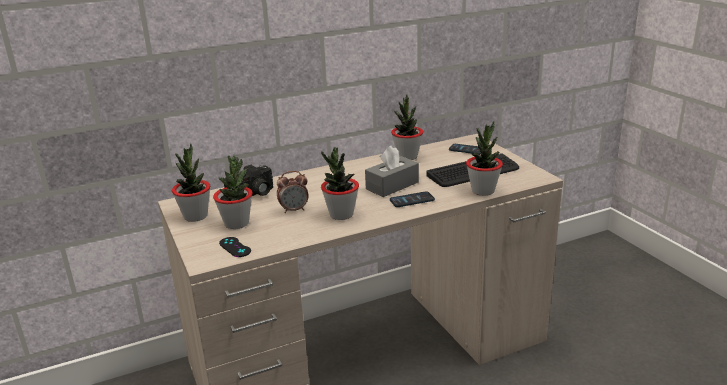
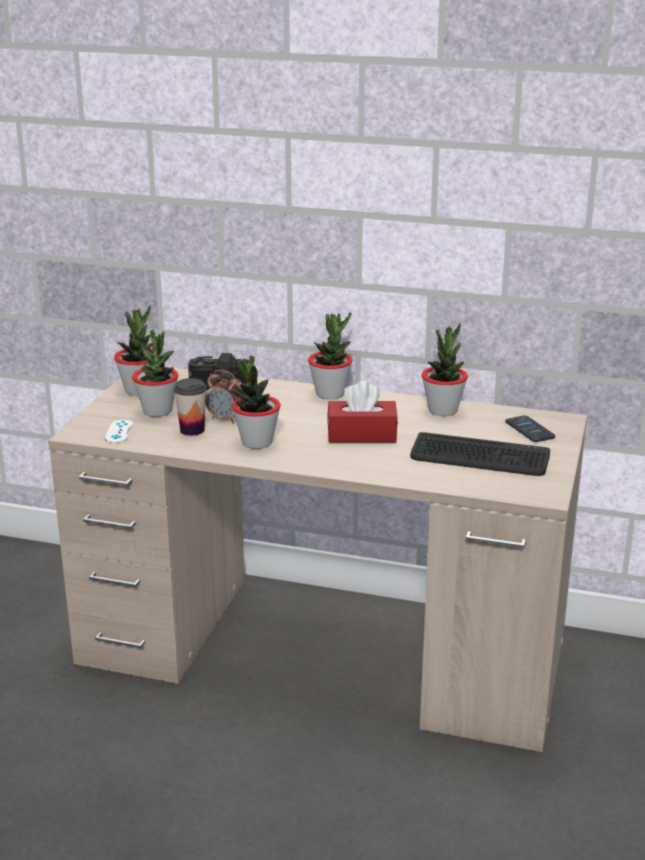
camera: 40 degrees right, 0 degrees up
black game controller [219,237,251,257] -> white game controller [105,420,133,443]
grey tissue box [365,146,419,197] -> red tissue box [327,381,398,443]
phone [390,191,435,207] -> none
potted plant [466,121,503,196] -> potted plant moved to [308,312,353,400]
none -> cup [174,378,207,436]

